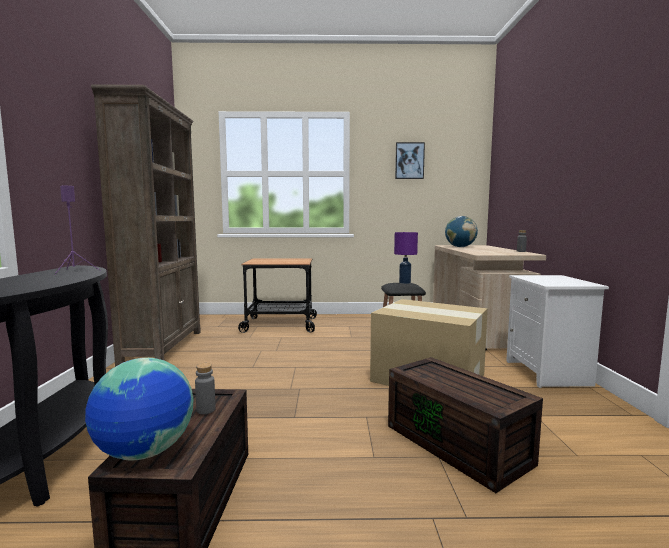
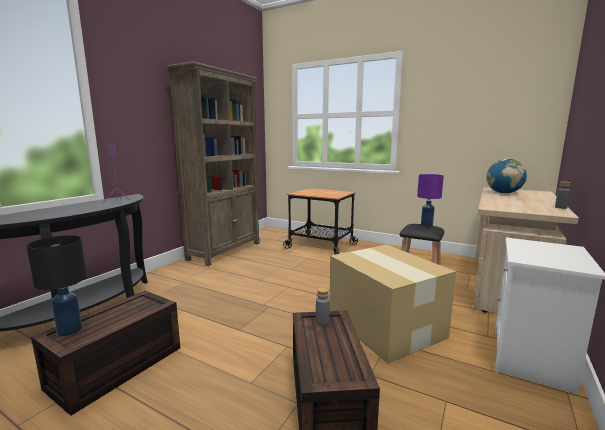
camera: 30 degrees right, 5 degrees up
globe [85,358,193,460] -> black table lamp [27,235,87,336]
grey bottle [195,363,216,414] -> grey bottle moved to [316,287,330,325]
picture [395,142,425,179] -> none

